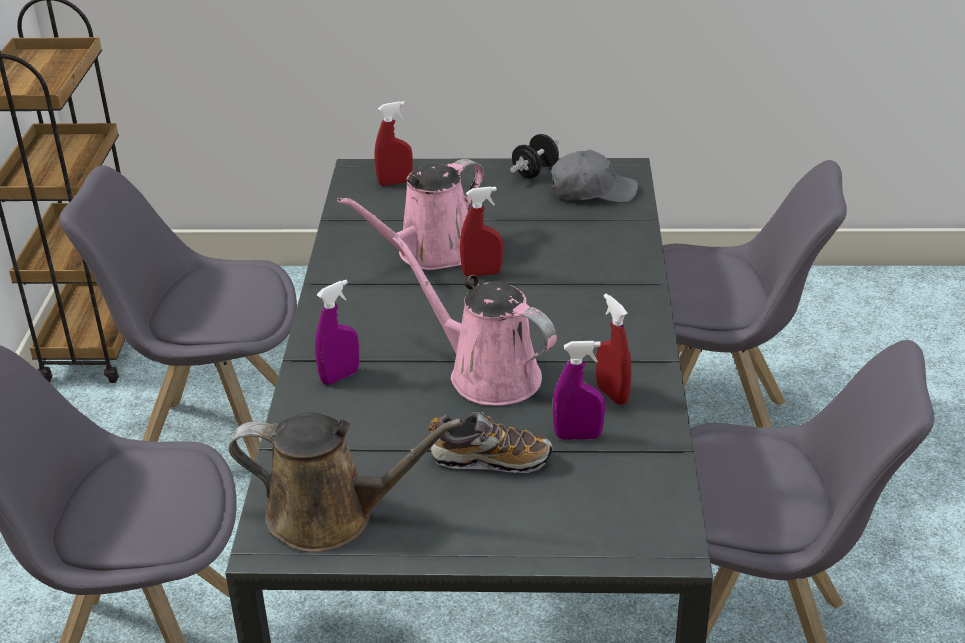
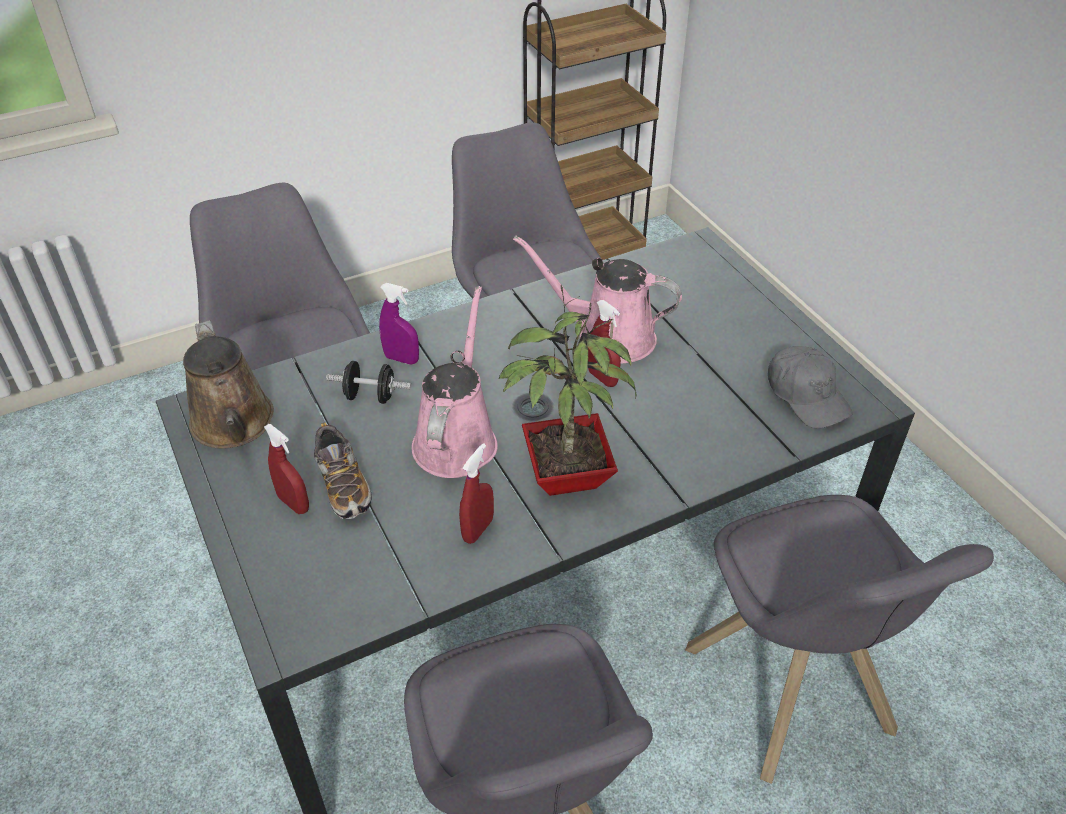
camera: 60 degrees right, 10 degrees up
red spray bottle [375,101,413,186] -> red spray bottle moved to [264,424,309,514]
black dumbbell [510,134,559,178] -> black dumbbell moved to [326,361,411,404]
purple spray bottle [553,341,605,440] -> none
none -> potted plant [499,284,637,496]

